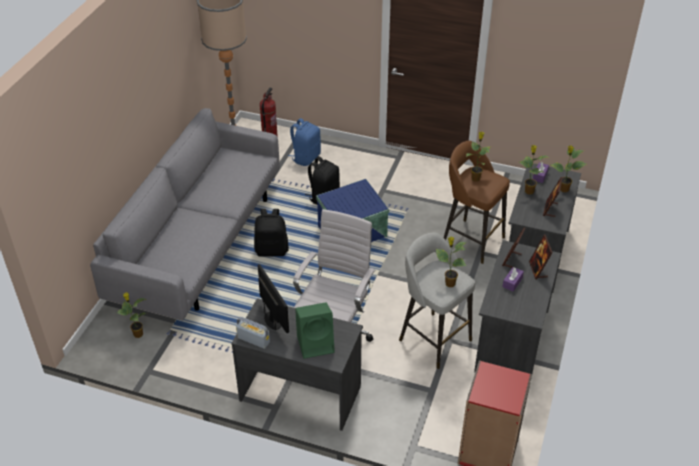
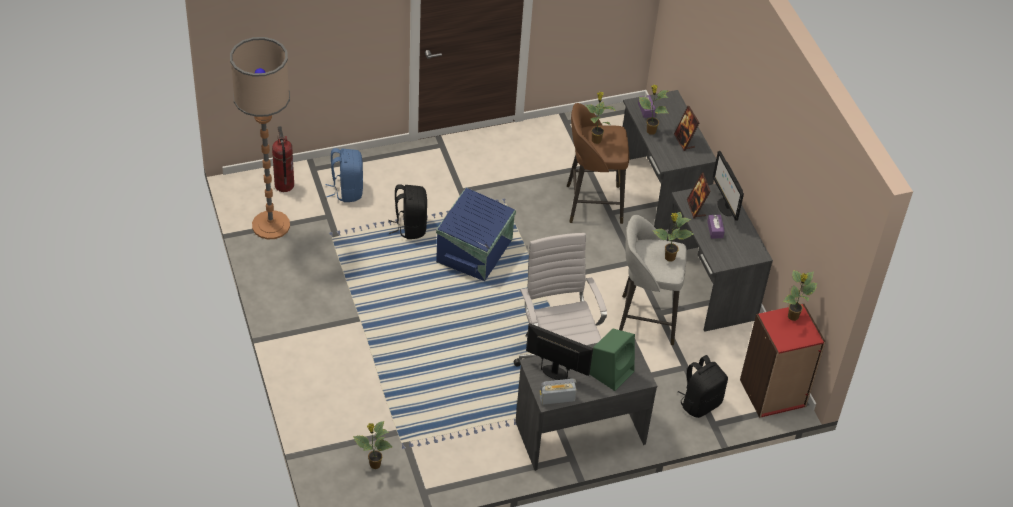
camera: 40 degrees left, 5 degrees up
grey sofa [90,108,280,321] -> none
black backpack [254,209,289,257] -> black backpack moved to [678,355,728,418]
picture frame [529,235,553,279] -> monitor [713,151,744,221]
potted plant [551,146,586,192] -> potted plant moved to [783,270,817,321]

